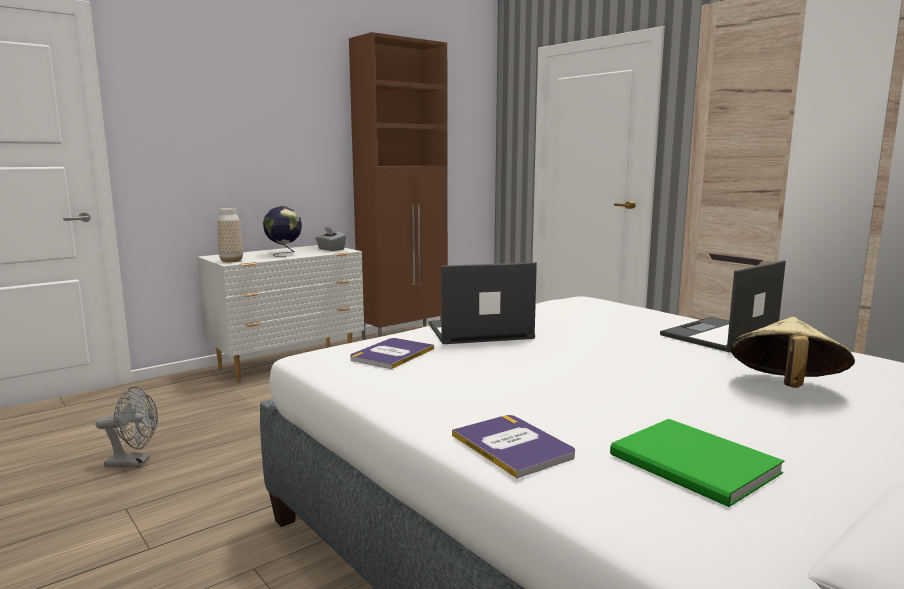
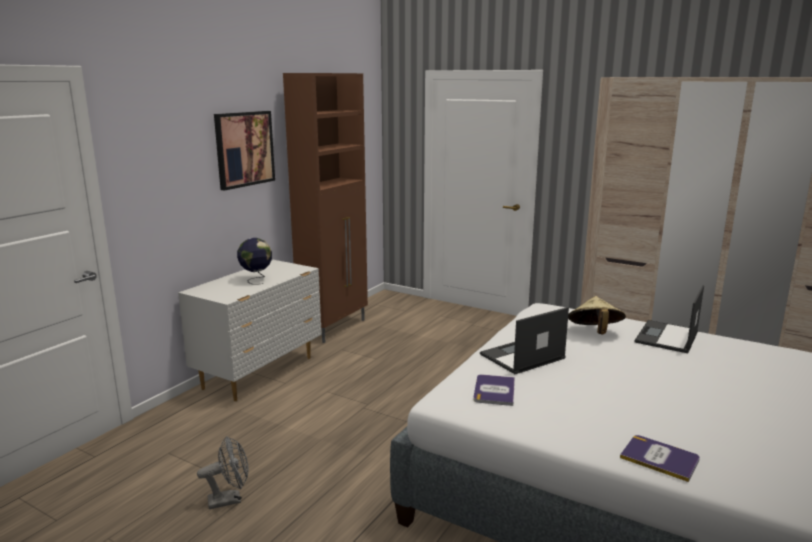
camera: 20 degrees left, 5 degrees up
vase [218,208,243,262] -> none
grey tissue box [315,227,346,251] -> none
green book [610,419,785,507] -> none
beige hat [731,317,855,388] -> beige hat moved to [568,296,626,335]
none -> picture [214,111,275,191]

